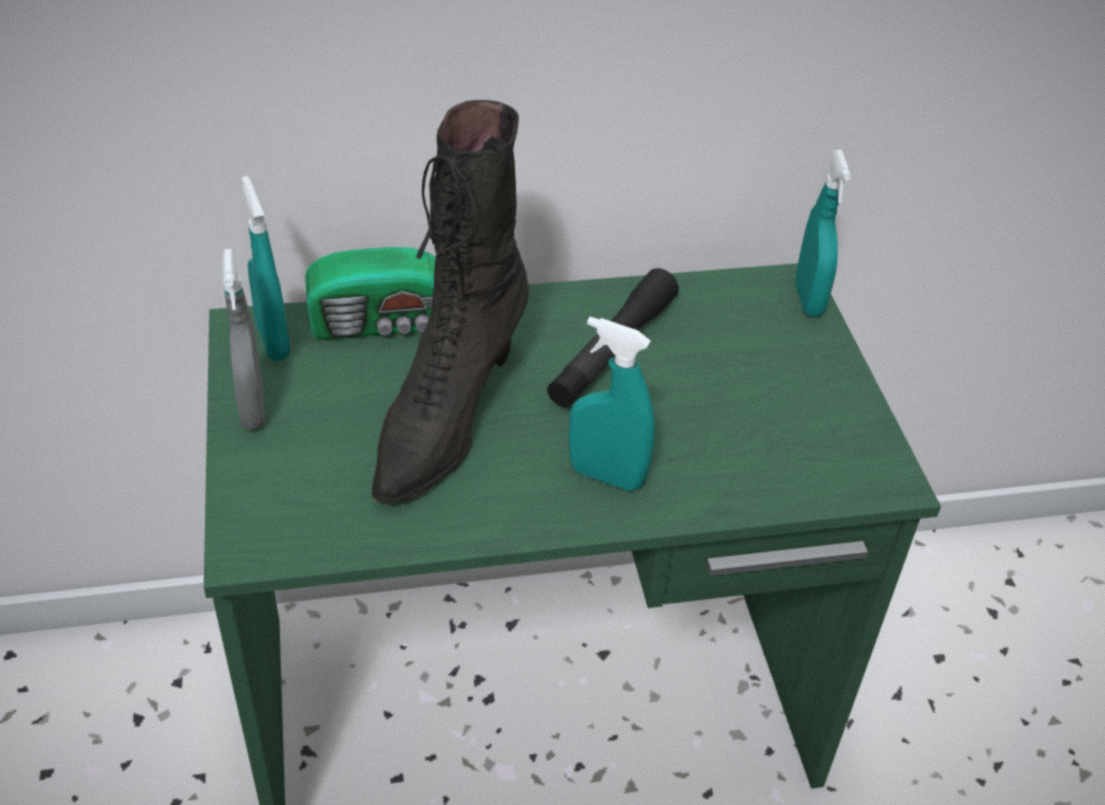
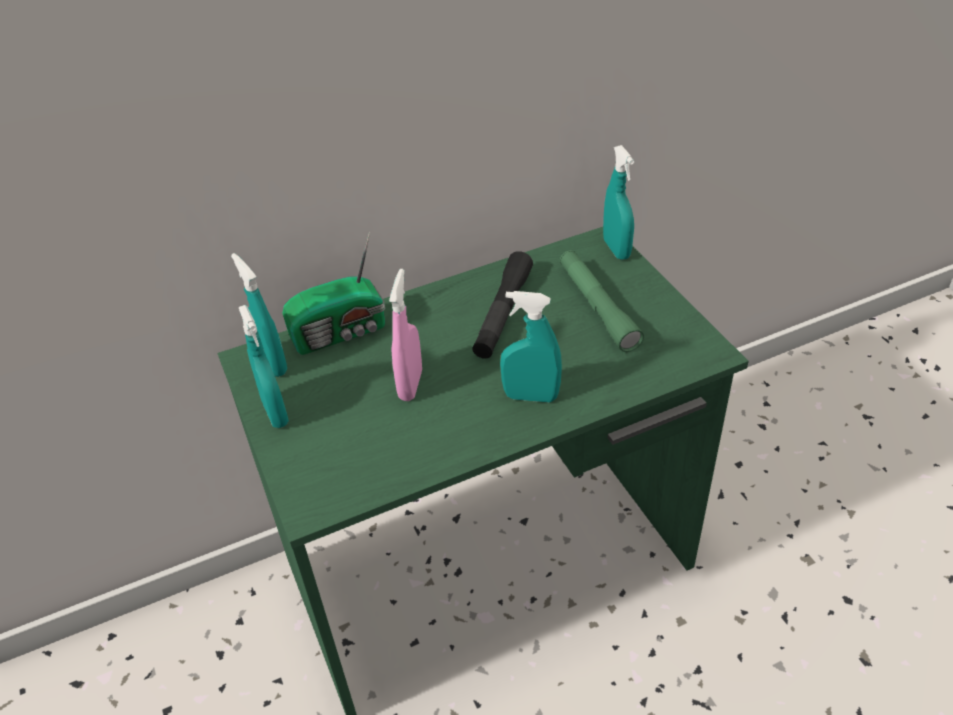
camera: 10 degrees left, 0 degrees up
grey spray bottle [223,249,265,430] -> turquoise spray bottle [239,305,289,428]
black boot [372,100,529,503] -> pink spray bottle [389,269,422,401]
none -> green flashlight [560,250,644,352]

